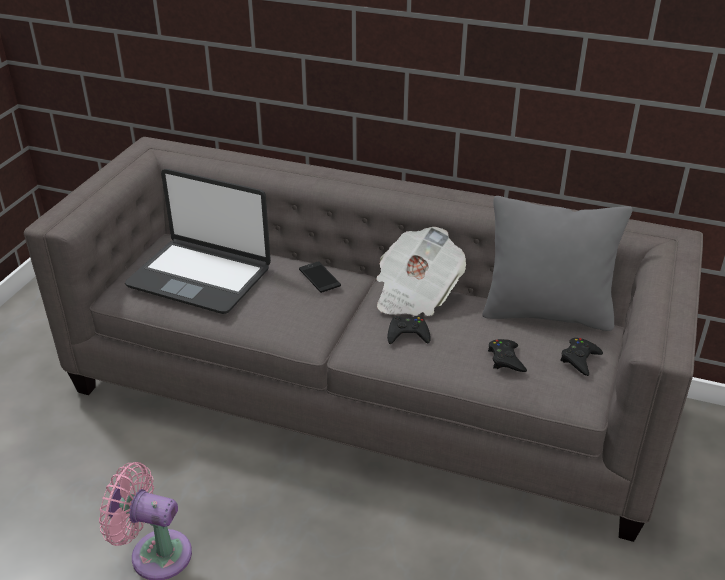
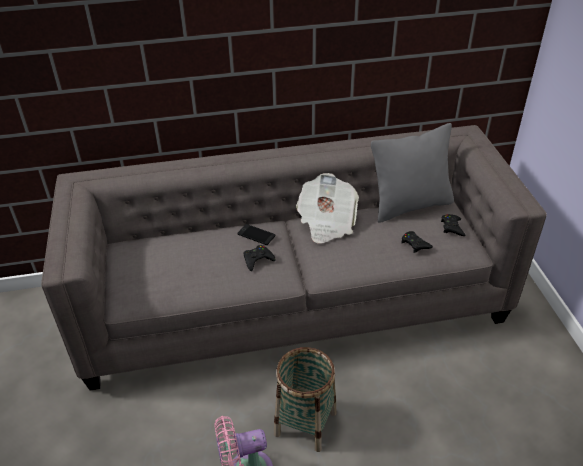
camera: 30 degrees left, 5 degrees up
laptop [125,169,271,314] -> none
black game controller [387,316,431,344] -> black game controller moved to [244,245,276,271]
none -> basket [274,347,337,452]

